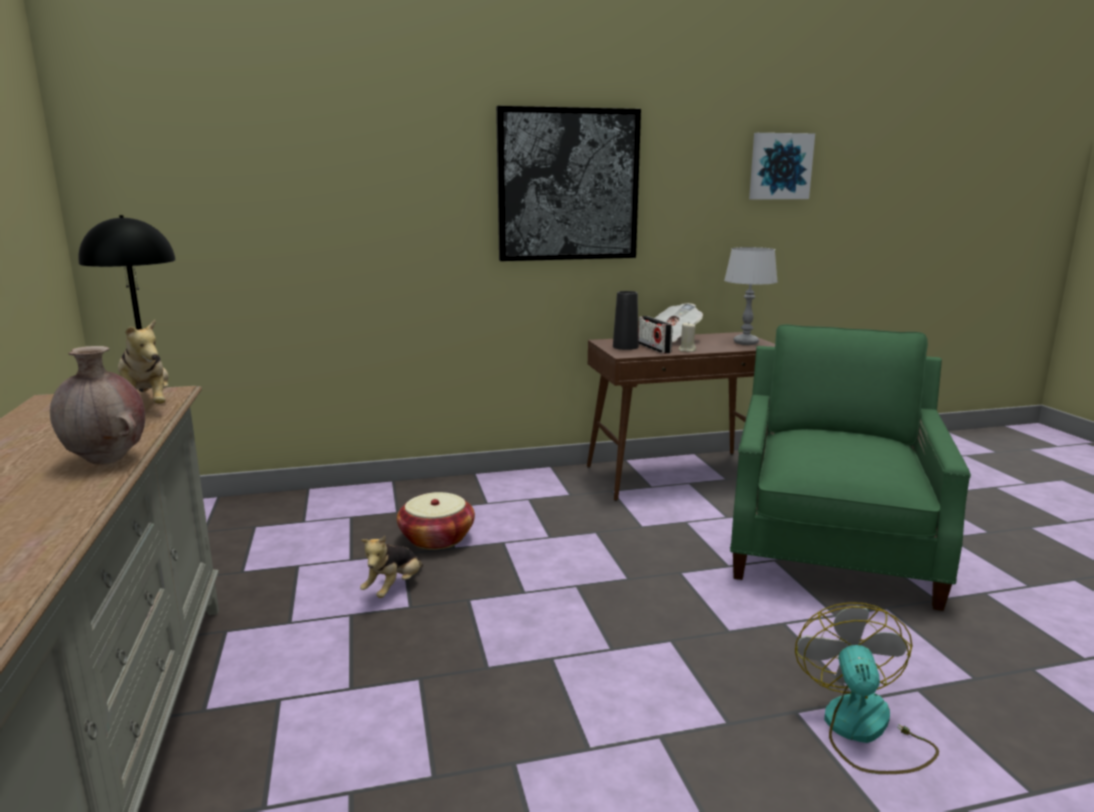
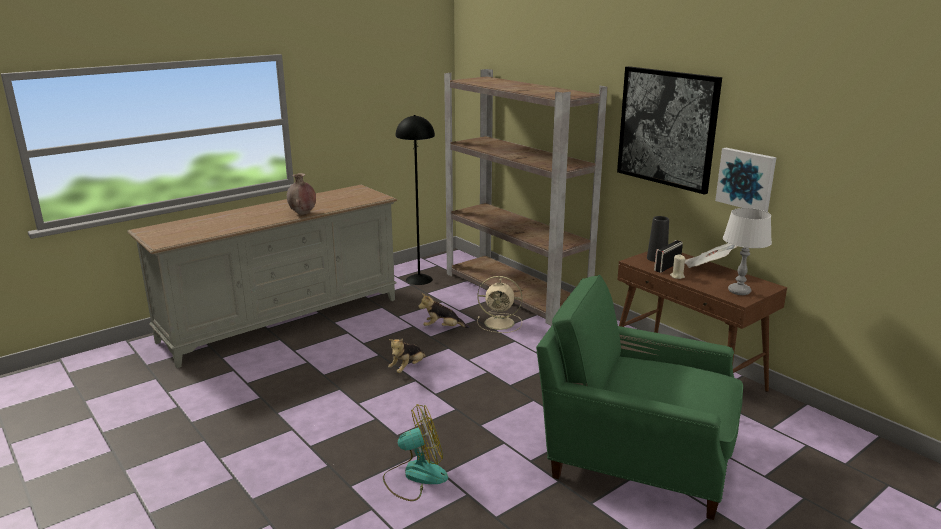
camera: 65 degrees right, 5 degrees up
plush toy [118,319,169,404] -> plush toy moved to [388,338,426,373]
basket [397,492,475,550] -> beige fan [477,276,522,333]
green armchair [730,324,971,611] -> green armchair turned 150 degrees counterclockwise [536,275,743,520]
picture [749,133,815,200] -> picture moved to [715,148,777,212]
none -> brown bookcase [444,69,607,326]

